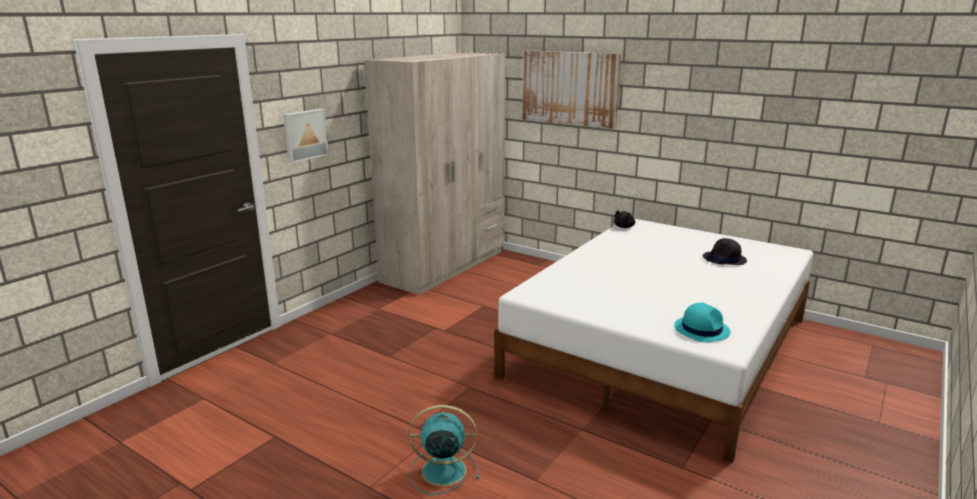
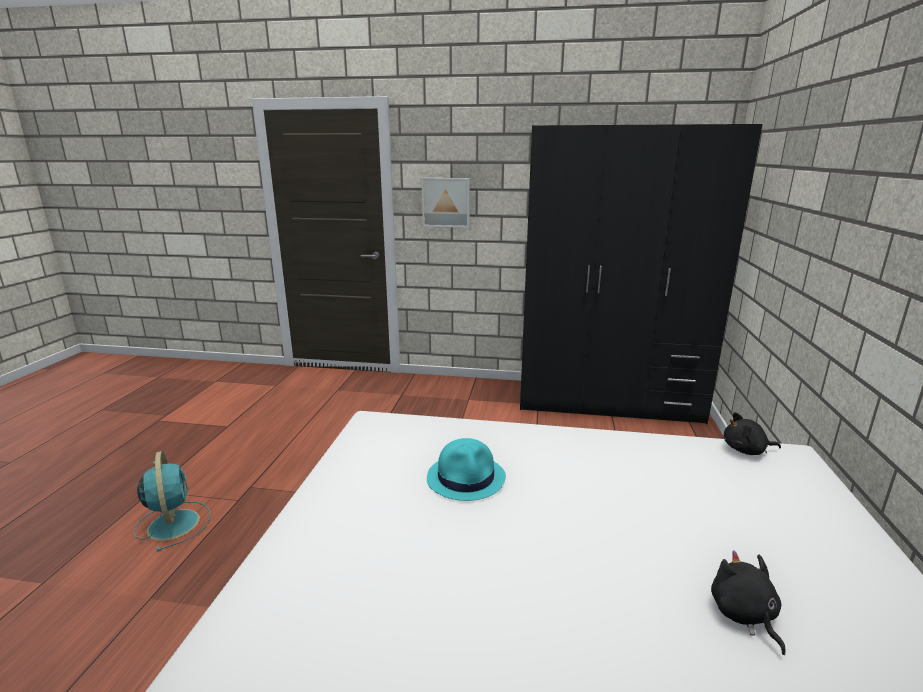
camera: 65 degrees right, 0 degrees up
beige wardrobe [364,52,506,295] -> black wardrobe [520,124,763,424]
picture [522,50,621,129] -> none
turquoise hat [674,303,731,342] -> turquoise hat moved to [427,438,506,501]
black hat [703,238,747,265] -> black plush toy [711,550,786,655]

